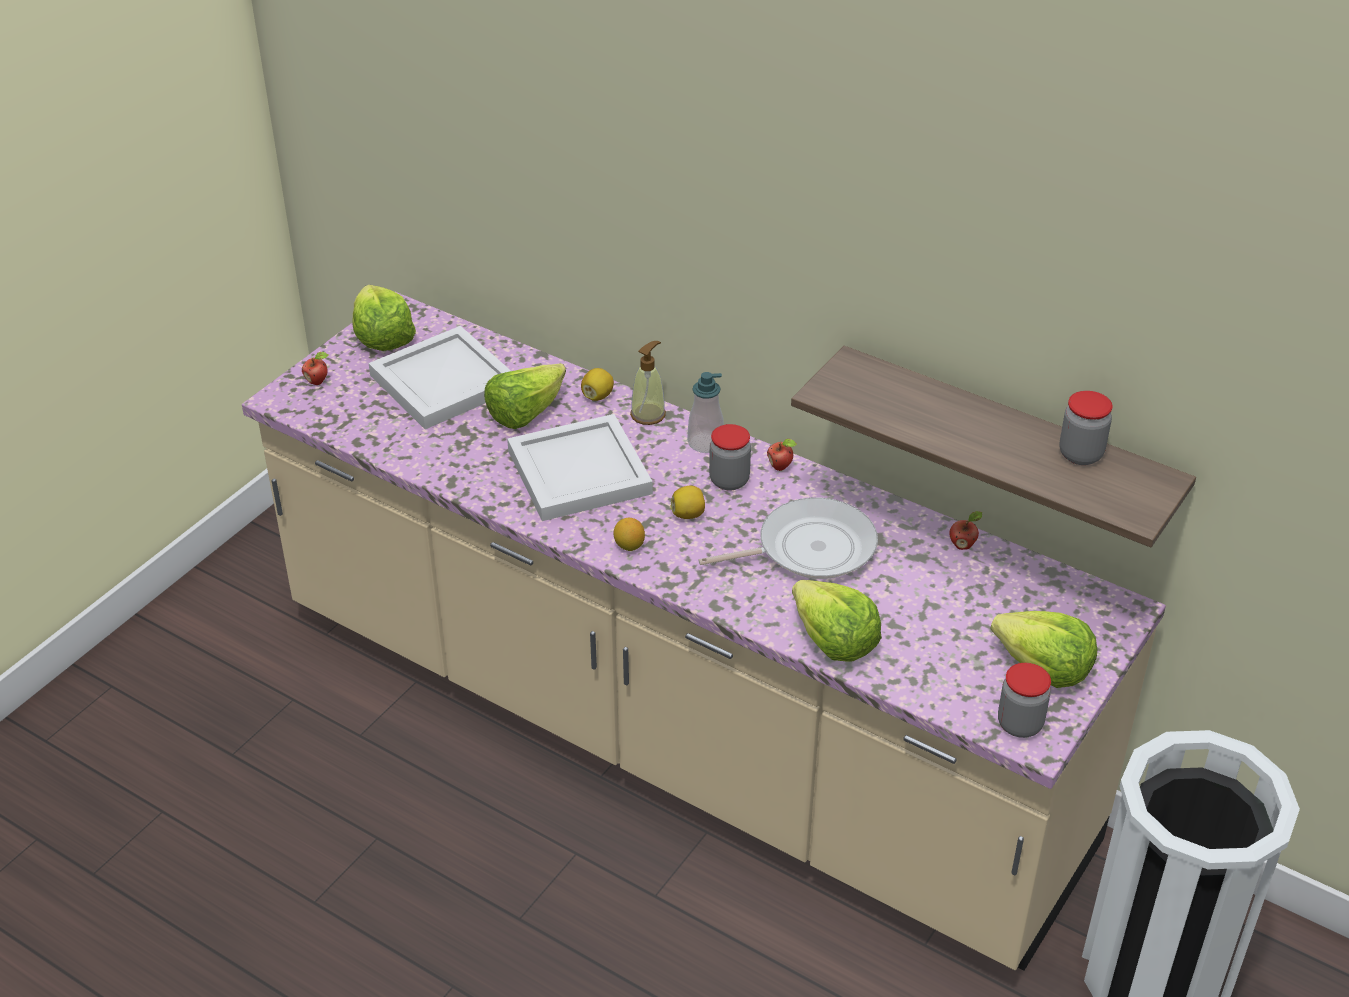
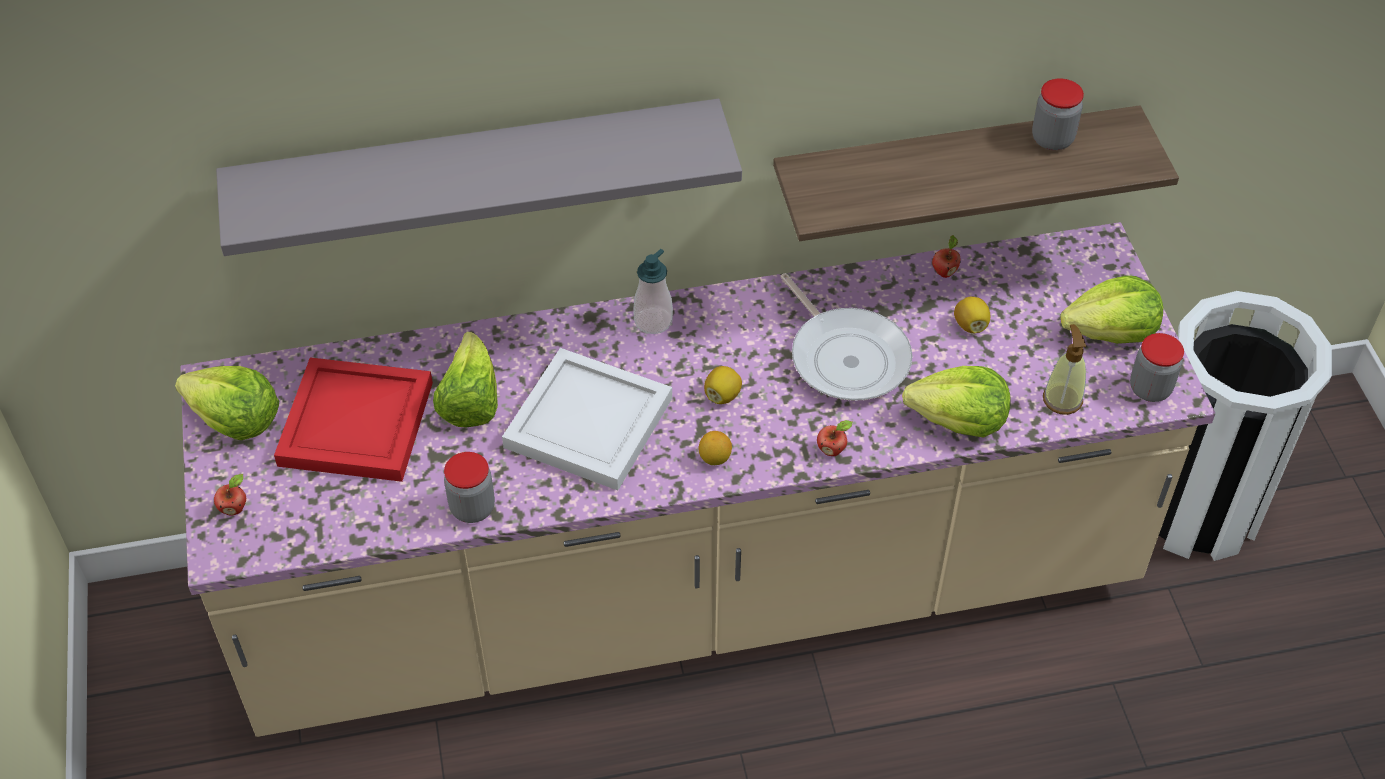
camera: 45 degrees left, 10 degrees up
white tray [368,326,511,429] -> red tray [274,357,433,482]
lemon [581,368,614,401] -> lemon moved to [954,297,990,333]
soap dispenser [630,341,666,425] -> soap dispenser moved to [1043,324,1086,415]
frying pan [698,497,878,579] -> frying pan turned 120 degrees clockwise [780,273,913,401]
jar [709,424,751,490] -> jar moved to [444,452,495,523]
apple [767,439,797,471] -> apple moved to [817,420,853,456]
none -> grey shelf [216,99,742,256]

